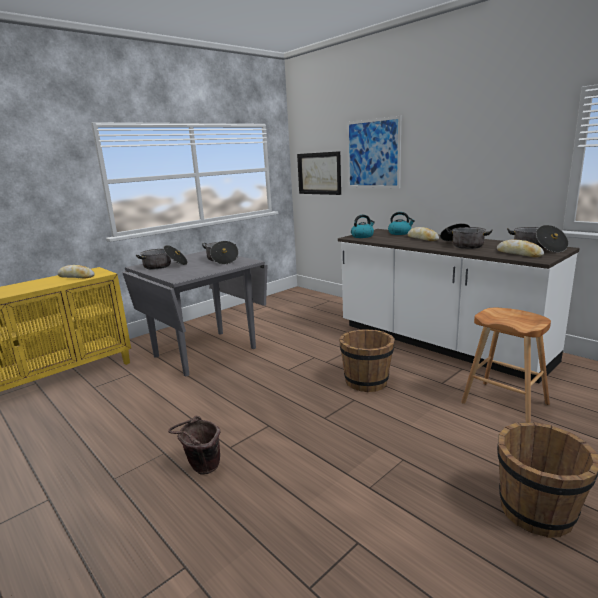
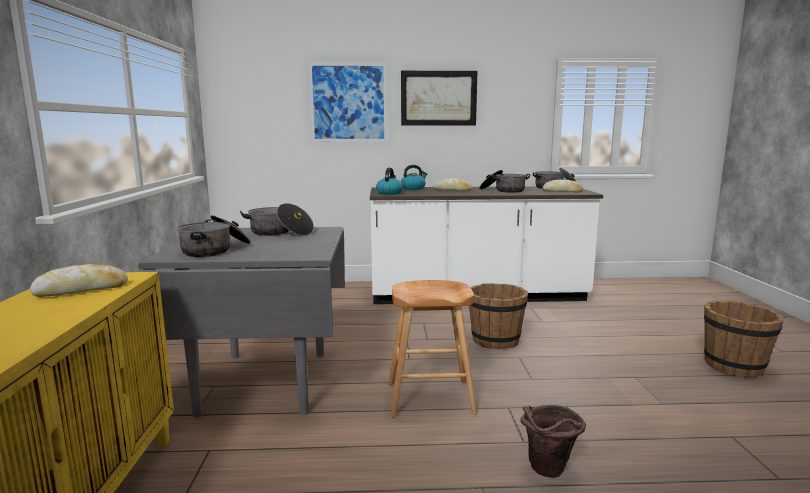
camera: 50 degrees left, 5 degrees down
picture [297,151,341,195] -> picture moved to [401,71,477,126]
brown stool [461,308,551,423] -> brown stool moved to [388,280,477,418]

